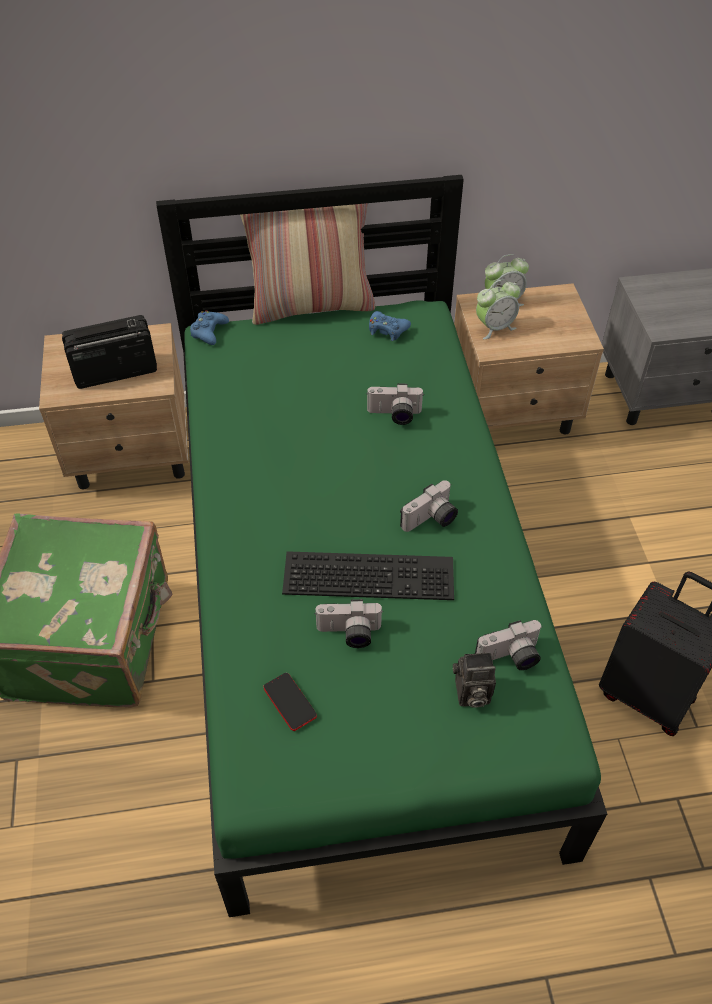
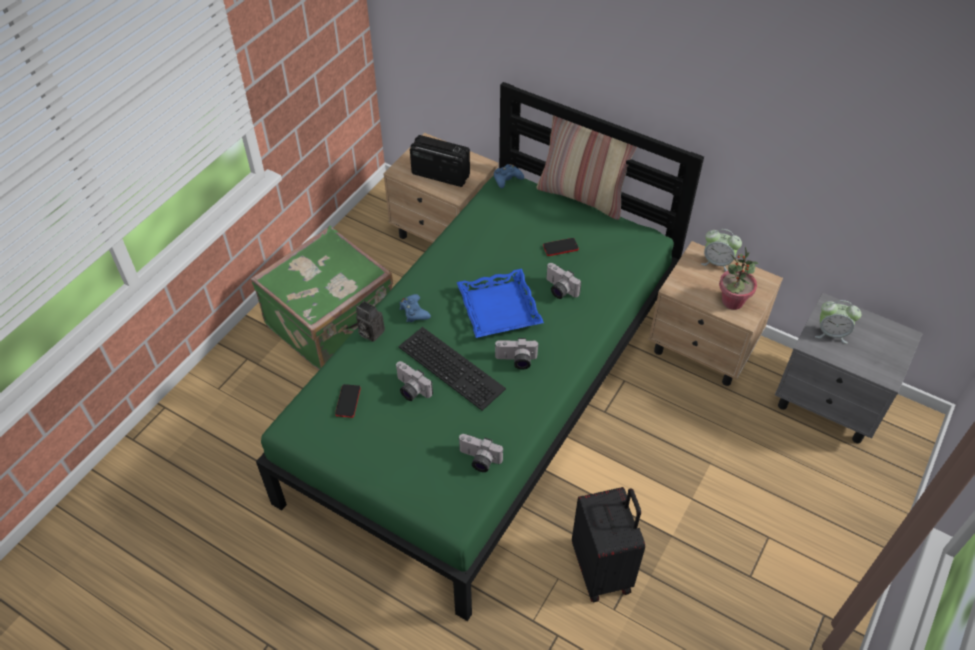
camera: 40 degrees right, 0 degrees up
blue game controller [369,311,411,341] -> blue game controller moved to [400,294,431,322]
camera [453,652,496,708] -> camera moved to [356,301,385,342]
alarm clock [476,279,520,340] -> alarm clock moved to [815,300,861,343]
none -> blue tray [457,269,544,338]
none -> phone [543,238,579,256]
none -> potted plant [719,246,758,310]

